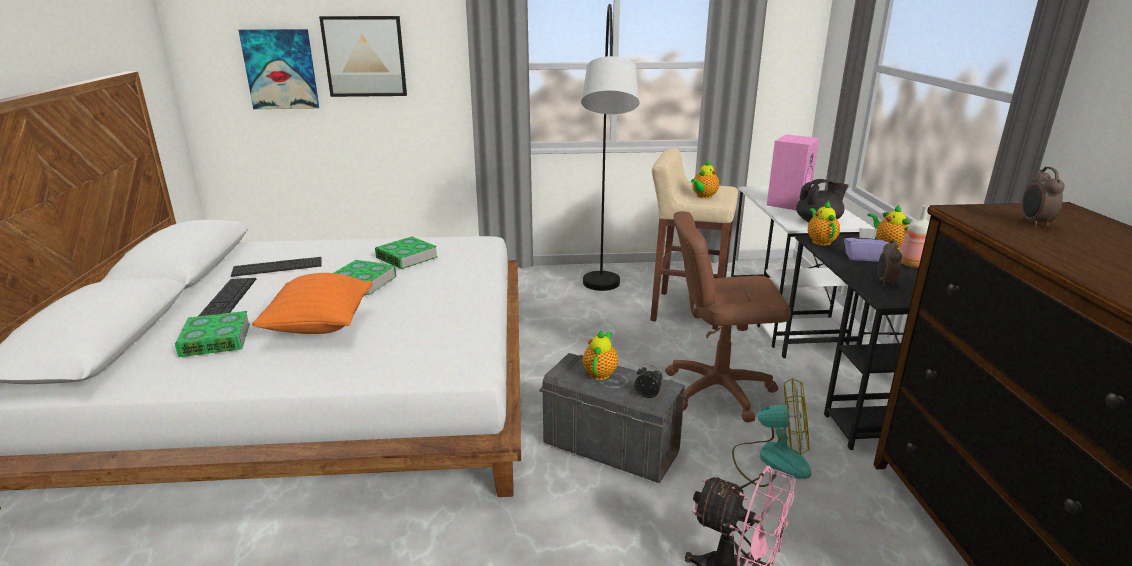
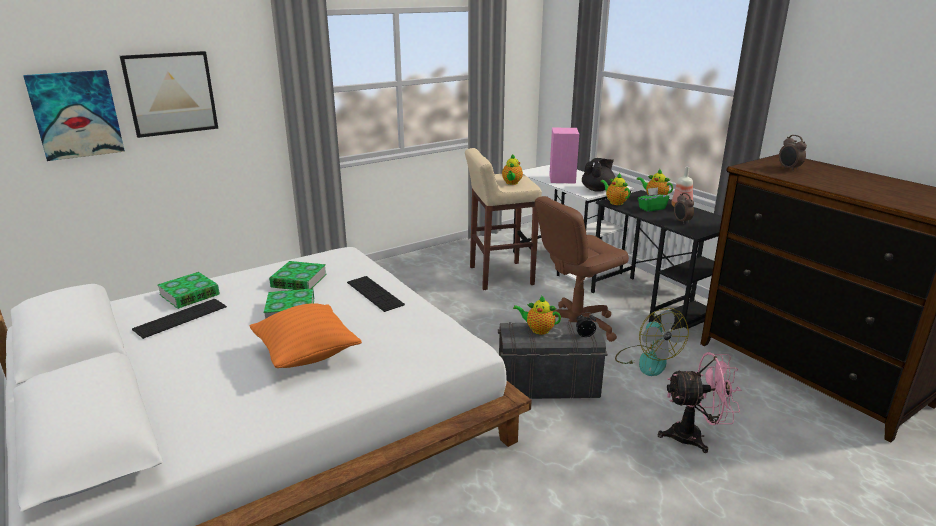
camera: 30 degrees left, 0 degrees up
book [175,311,250,357] -> book moved to [158,272,220,309]
keyboard [199,278,256,316] -> keyboard moved to [347,276,405,312]
grey floor lamp [581,4,639,291] -> none
teapot [583,329,618,380] -> teapot turned 60 degrees counterclockwise [513,295,561,335]
fan [732,377,811,487] -> fan turned 90 degrees clockwise [615,308,689,376]
purple tissue box [844,228,889,262] -> green tissue box [638,187,669,212]

